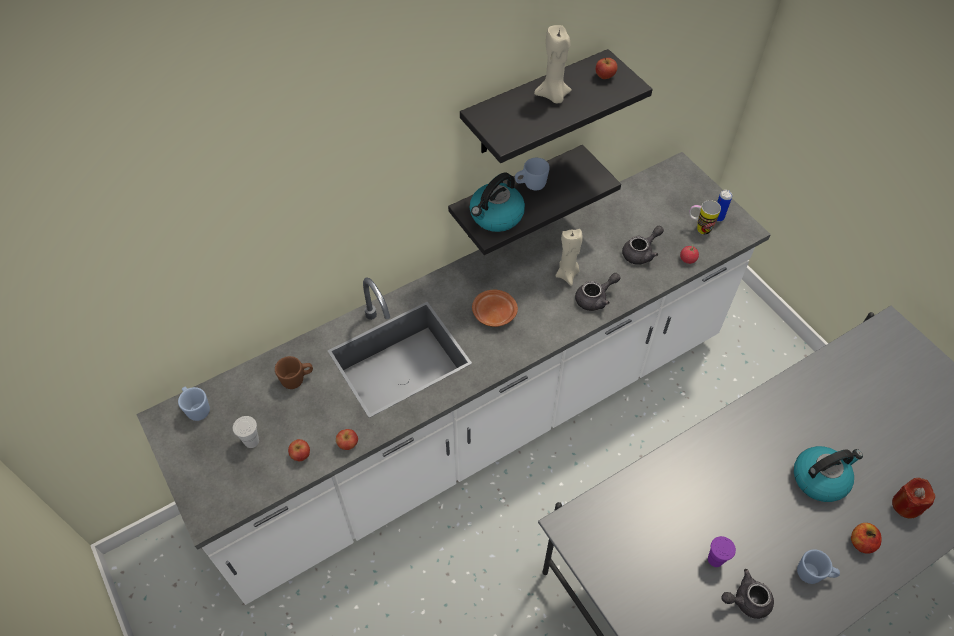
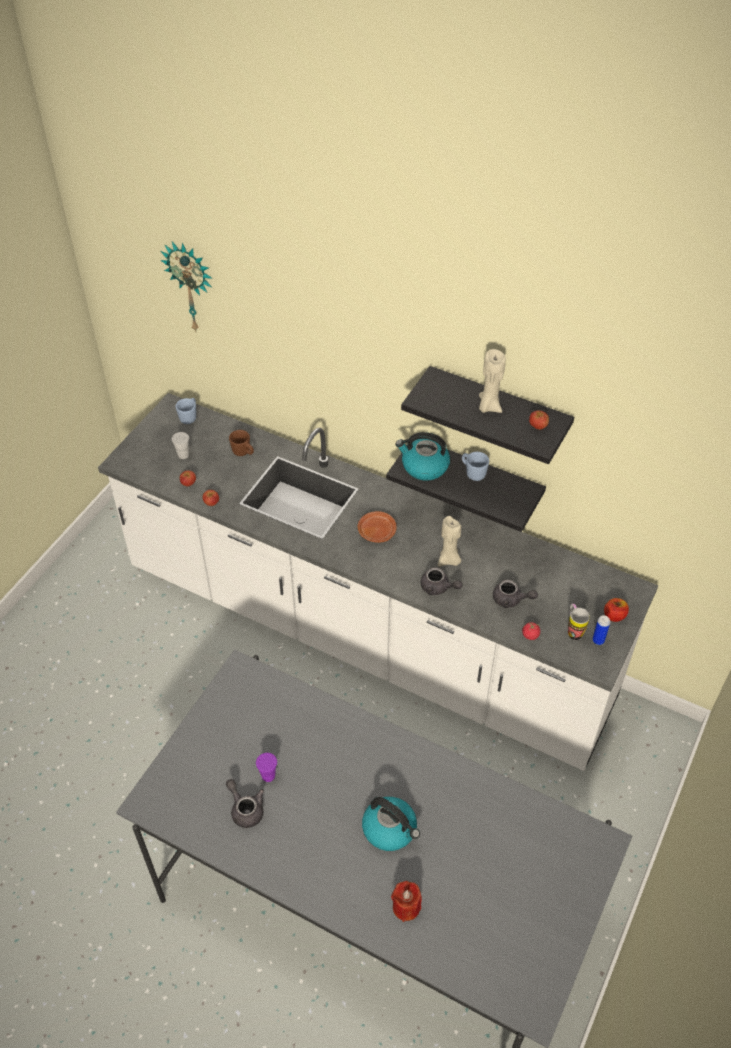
camera: 60 degrees right, 5 degrees down
blue mug [797,549,840,584] -> none
apple [851,523,882,554] -> apple moved to [604,598,629,622]
none -> wall clock [161,242,213,332]

